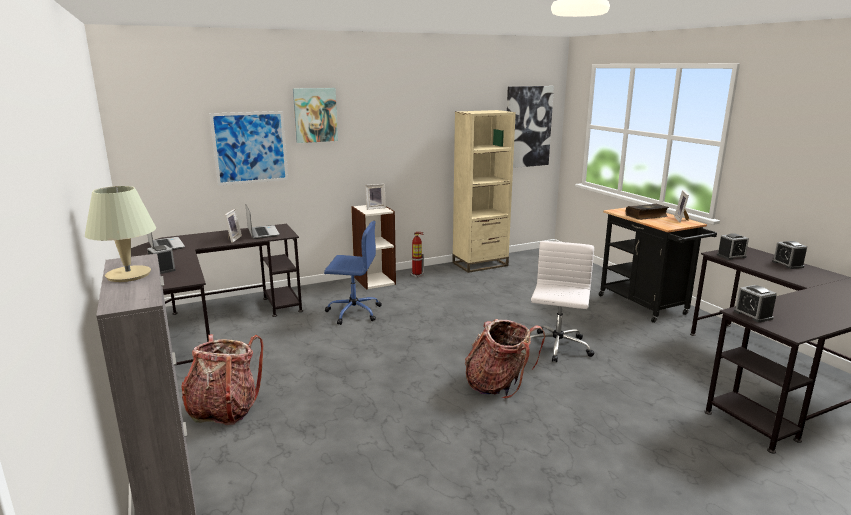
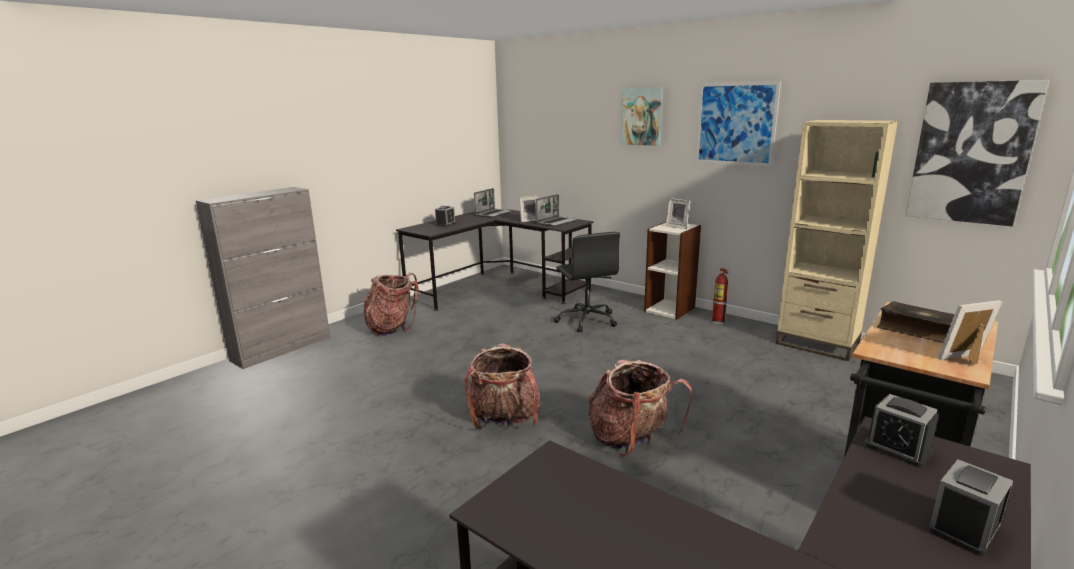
camera: 65 degrees right, 0 degrees up
beige table lamp [85,186,156,282] -> none
picture [210,111,288,186] -> picture moved to [695,81,781,167]
blue office chair [324,221,382,325] -> black office chair [554,232,620,332]
white office chair [530,241,594,362] -> backpack [588,360,692,457]
alarm clock [734,285,777,323] -> none

